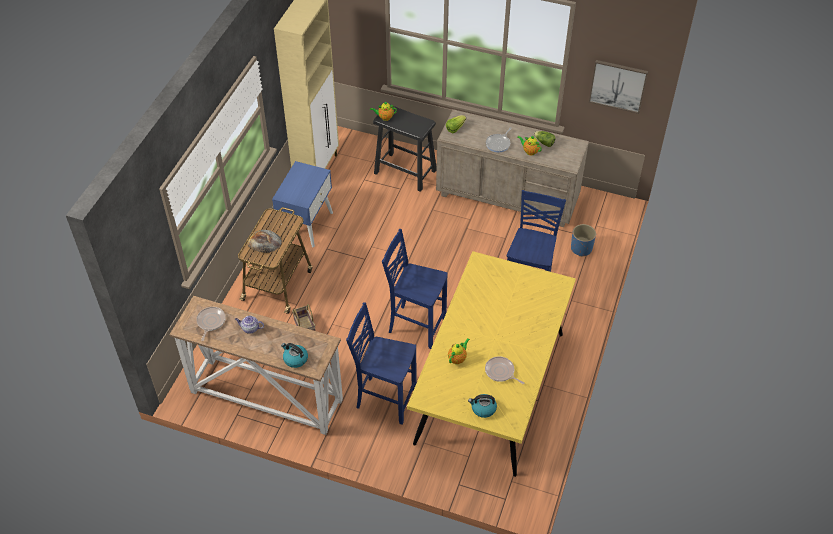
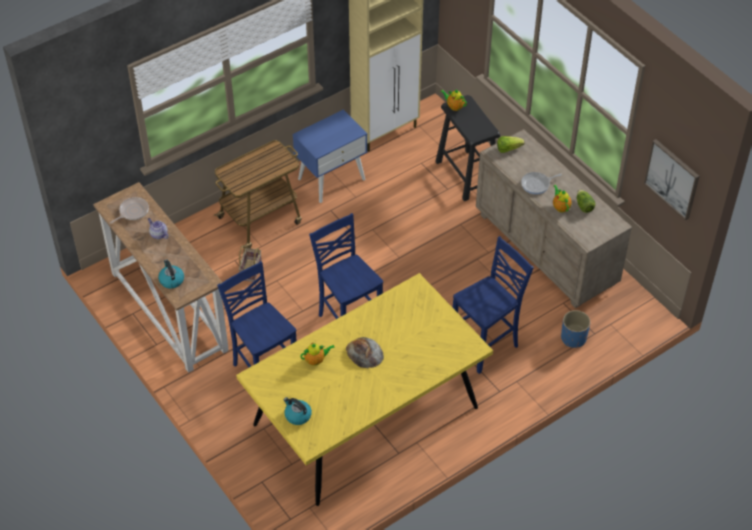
camera: 35 degrees right, 0 degrees up
bread [247,230,282,253] -> bread moved to [346,337,384,368]
frying pan [485,357,524,384] -> none

